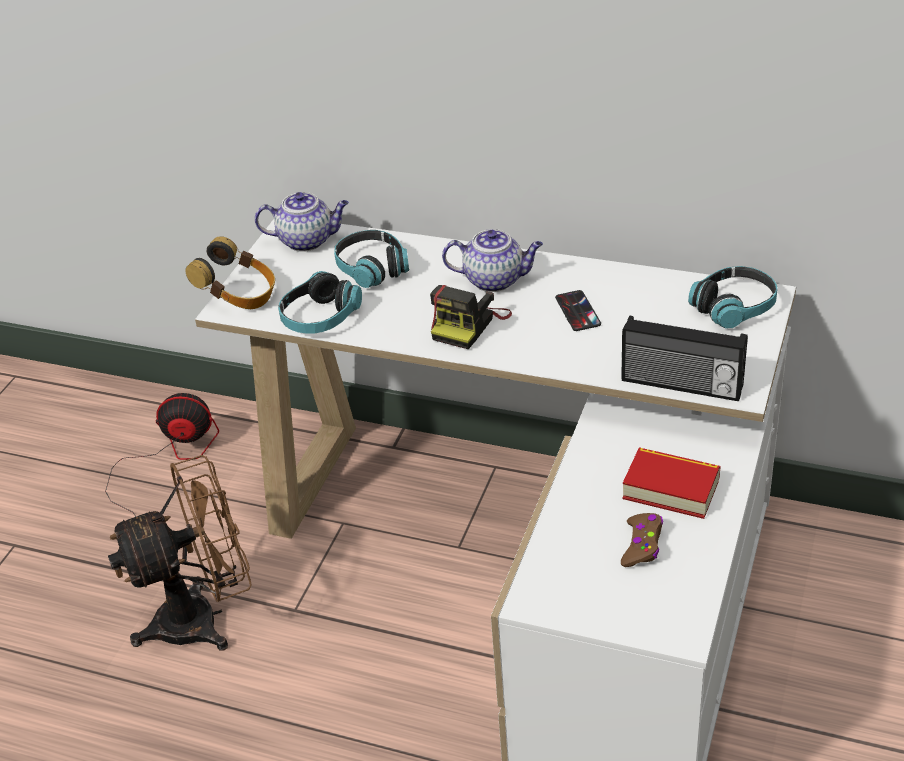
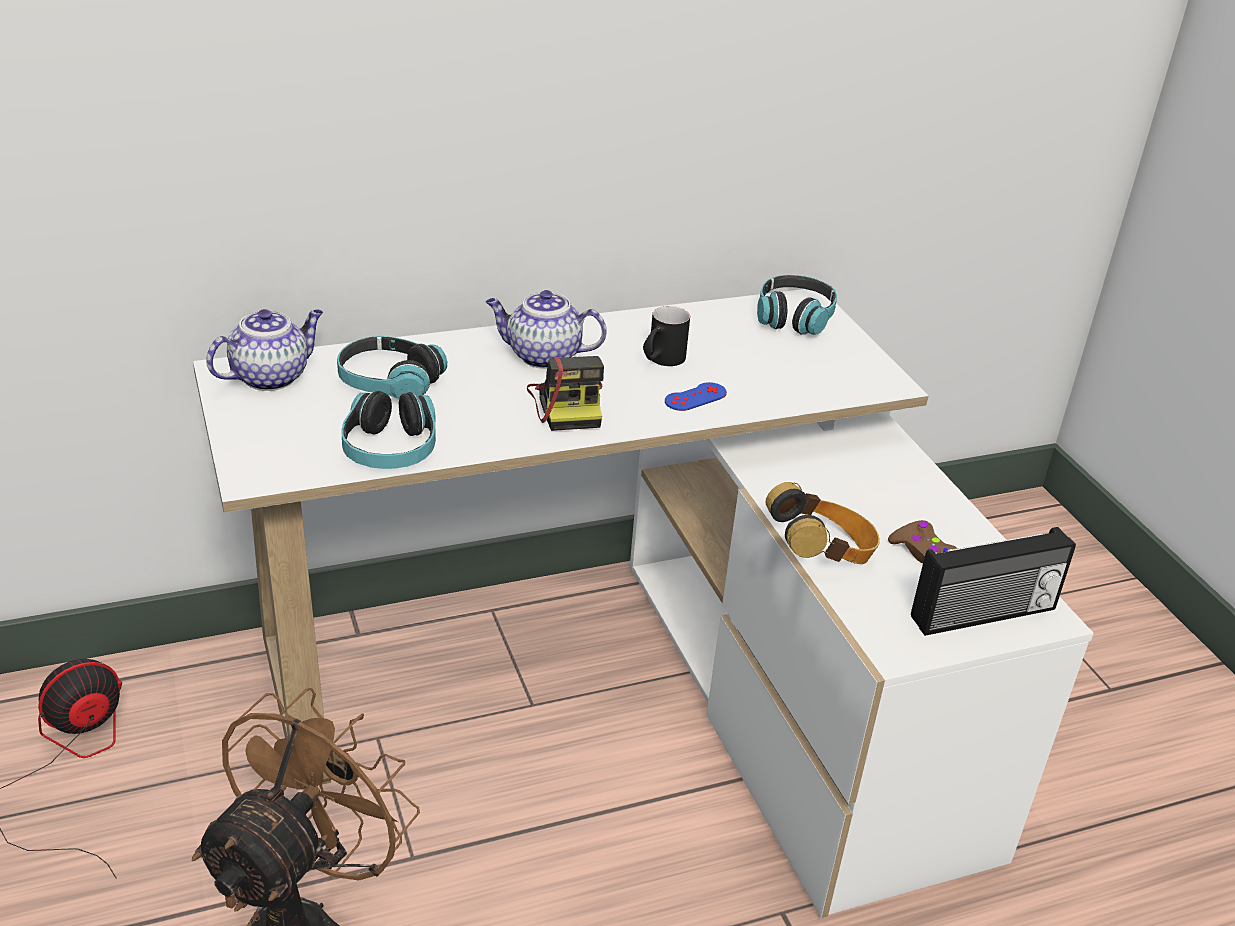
camera: 45 degrees left, 5 degrees down
headphones [186,236,275,309] -> headphones moved to [766,482,880,564]
teapot [442,229,543,292] -> teapot turned 135 degrees counterclockwise [486,290,607,369]
phone [555,290,601,331] -> black mug [643,306,690,366]
radio [621,316,748,401] -> radio moved to [911,527,1076,636]
book [622,447,721,519] -> none
none -> blue game controller [665,382,727,411]

